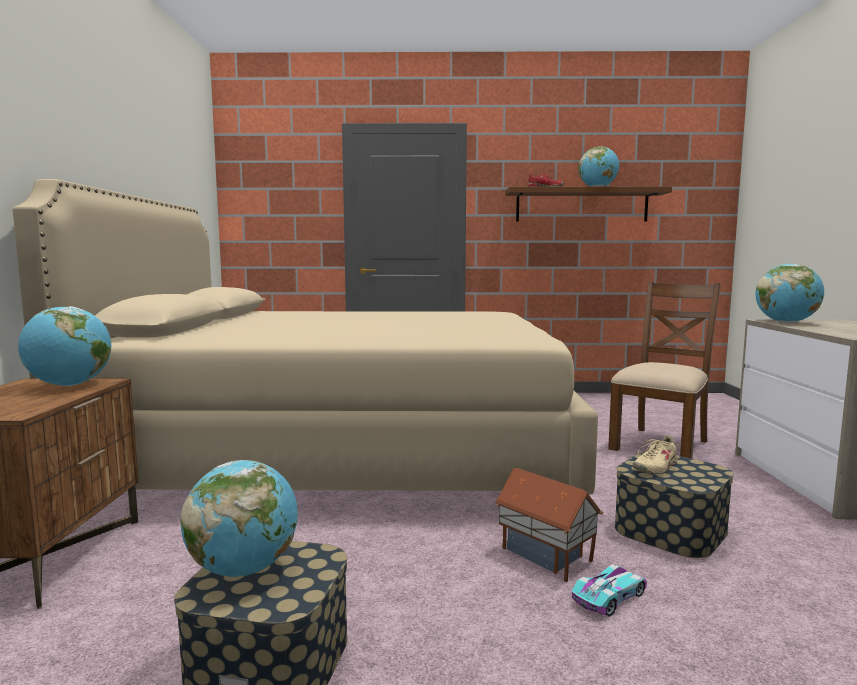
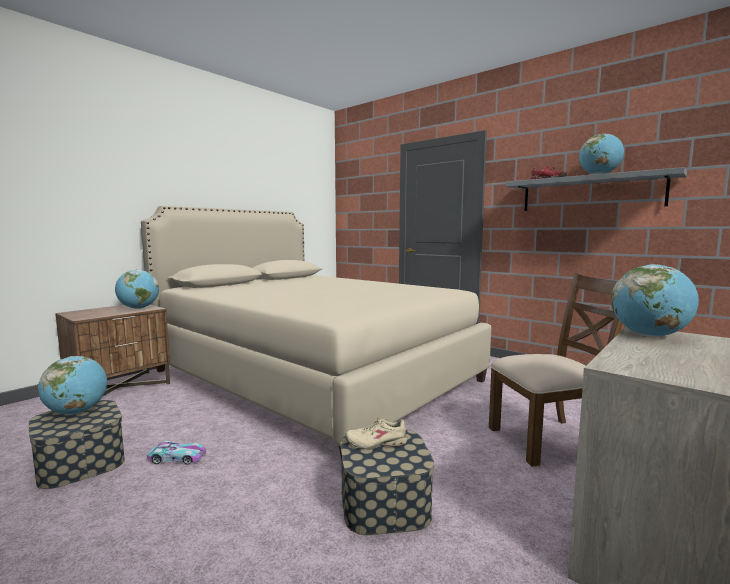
camera: 40 degrees right, 0 degrees up
toy house [495,468,603,582] -> none
brown shelf [505,186,672,222] -> grey shelf [506,167,687,211]
toy car [572,564,647,617] -> toy car moved to [147,441,206,465]

